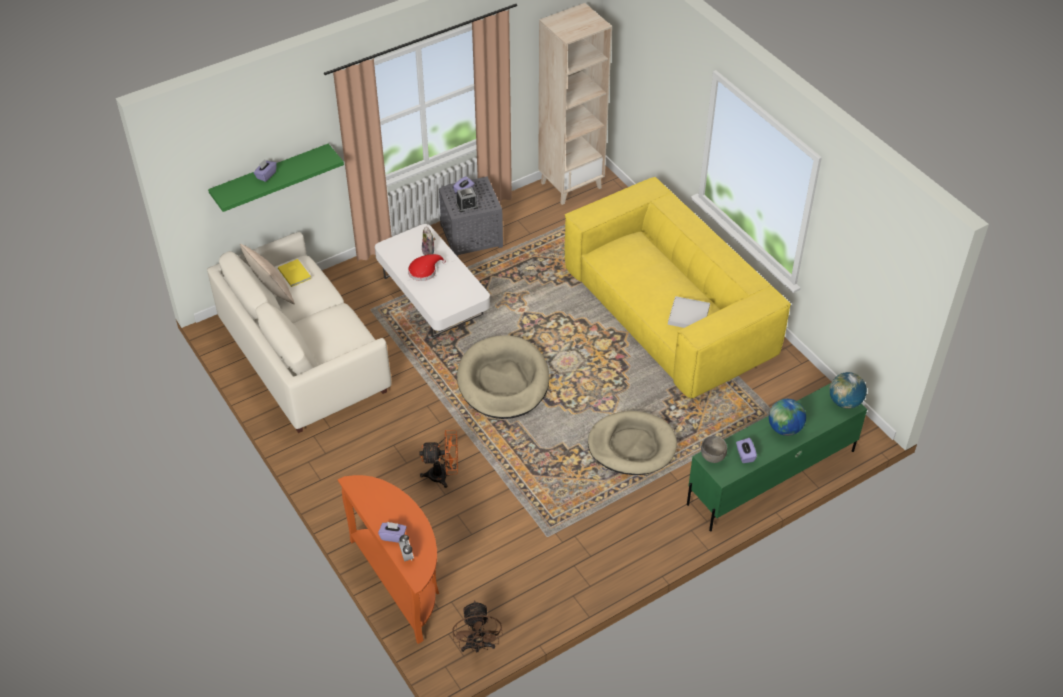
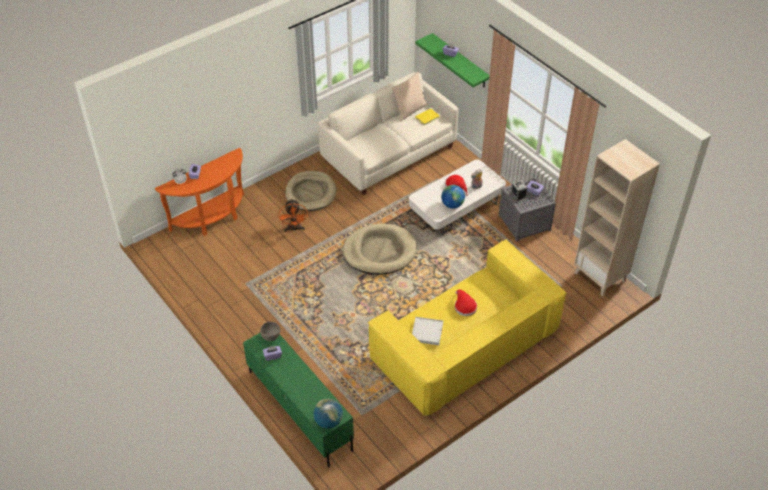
camera: 85 degrees right, 0 degrees up
brown fan [452,600,503,653] -> none
beige dog bed [588,411,677,475] -> beige dog bed moved to [286,171,336,211]
globe [769,399,806,436] -> globe moved to [441,185,465,209]
none -> red hat [455,289,477,316]

